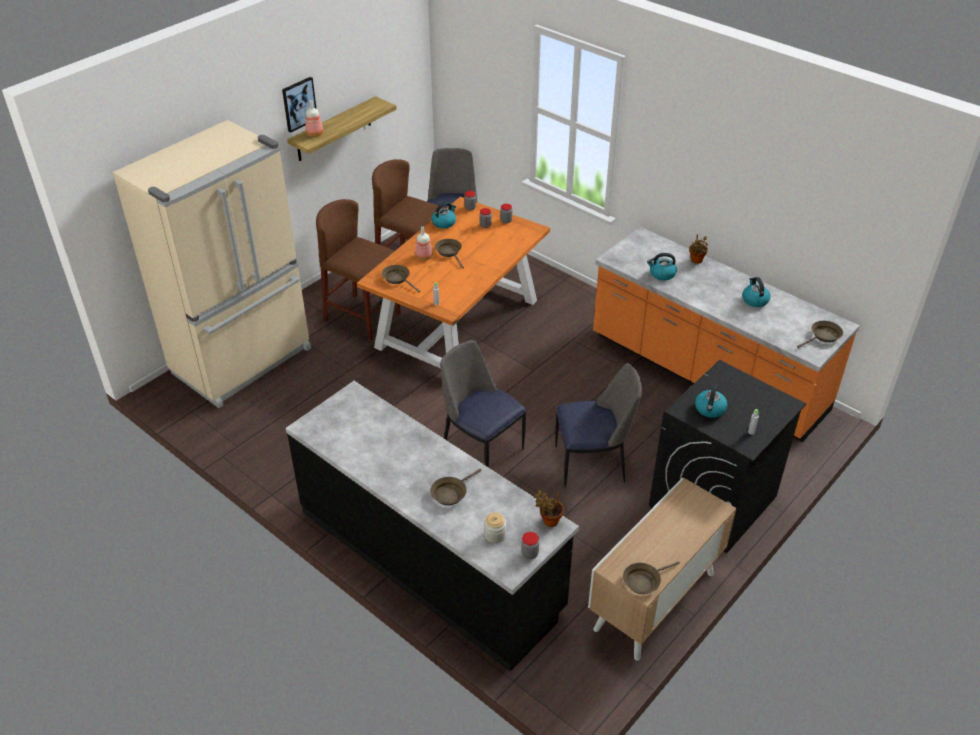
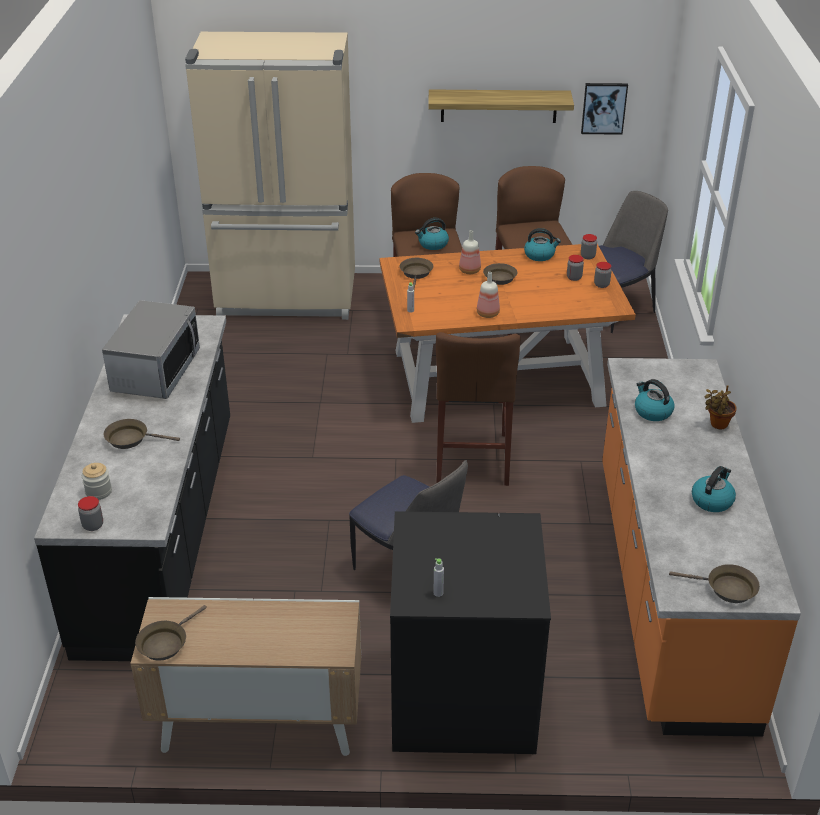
camera: 50 degrees right, 5 degrees down
picture [282,77,317,133] -> picture moved to [581,83,628,135]
bottle [306,100,323,137] -> bottle moved to [477,272,500,318]
chair [440,340,526,468] -> none
potted plant [533,490,564,527] -> none
brown frying pan [623,561,680,594] -> brown frying pan turned 75 degrees counterclockwise [135,605,207,661]
kettle [695,383,727,418] -> kettle moved to [415,218,449,250]
none -> microwave [102,300,200,399]
none -> brown stool [436,332,521,486]

